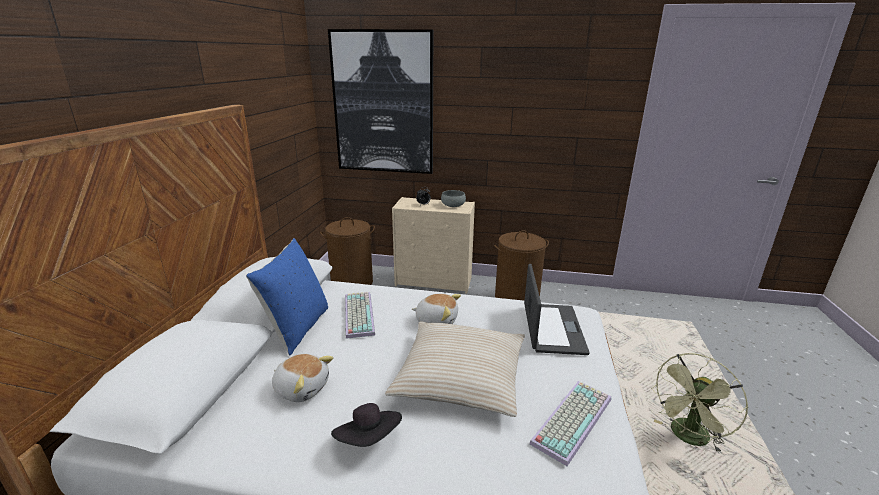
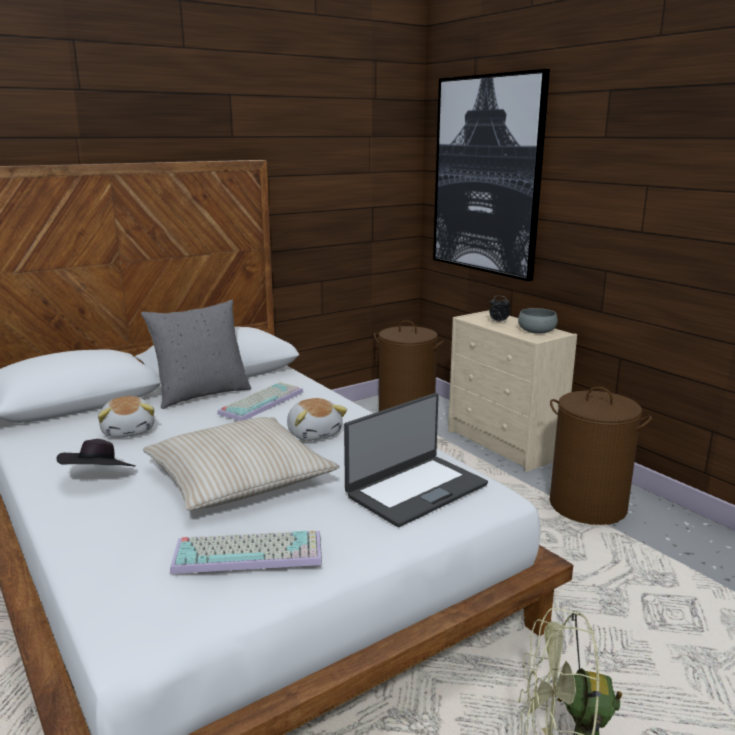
camera: 45 degrees right, 5 degrees down
blue pillow [246,238,328,356] -> grey pillow [141,300,251,409]

